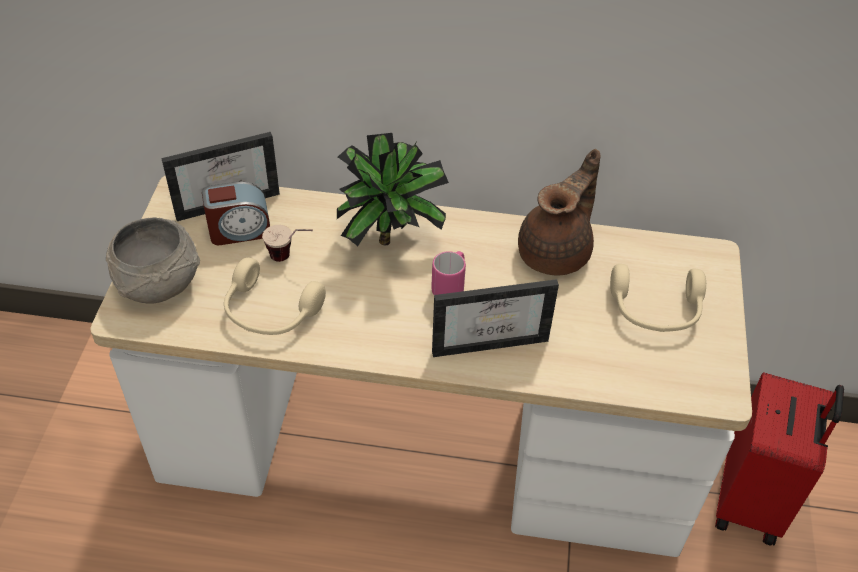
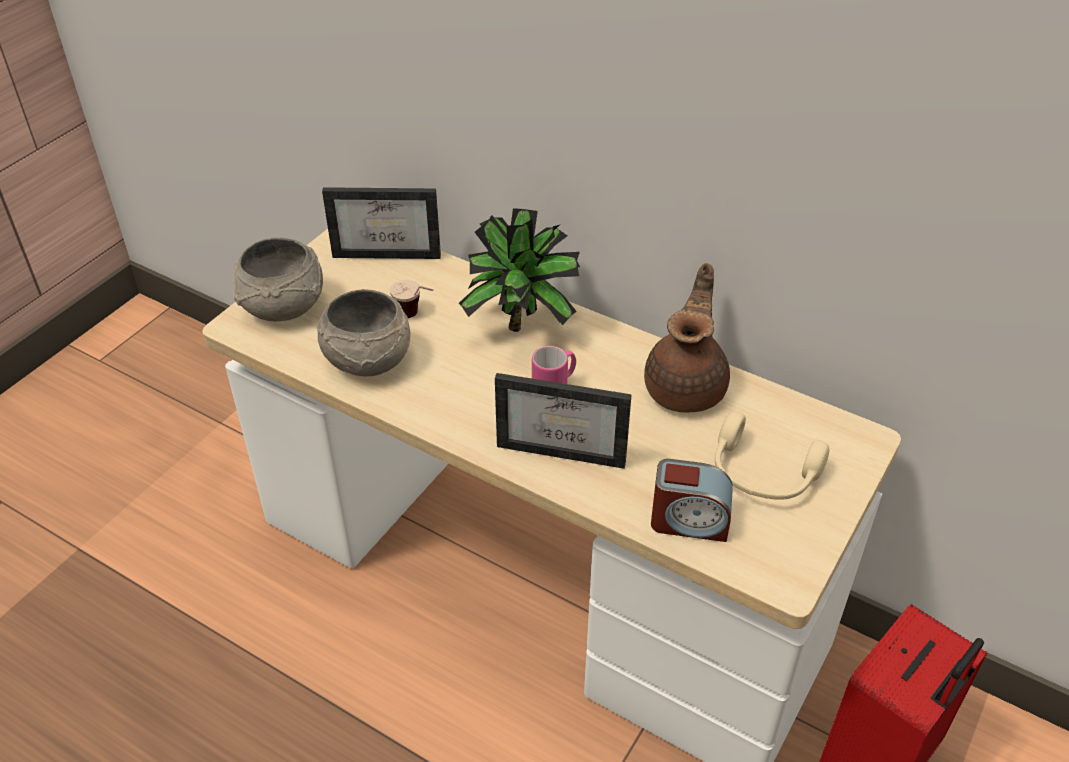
camera: 25 degrees right, 5 degrees down
alarm clock [202,182,270,245] -> alarm clock moved to [651,459,733,542]
beige headphones [224,257,326,335] -> grey bowl [317,289,411,376]
brown teapot [518,149,601,275] -> brown teapot turned 45 degrees counterclockwise [644,263,730,412]

